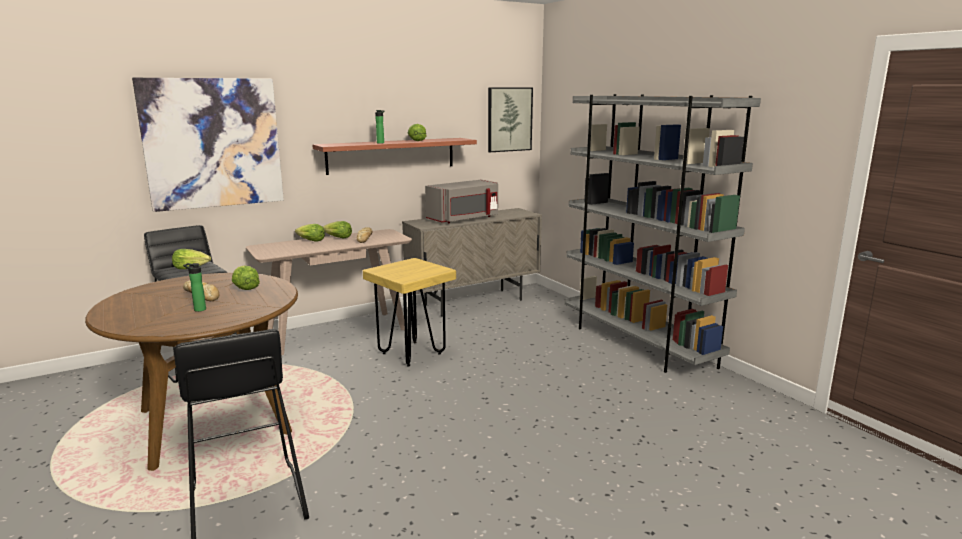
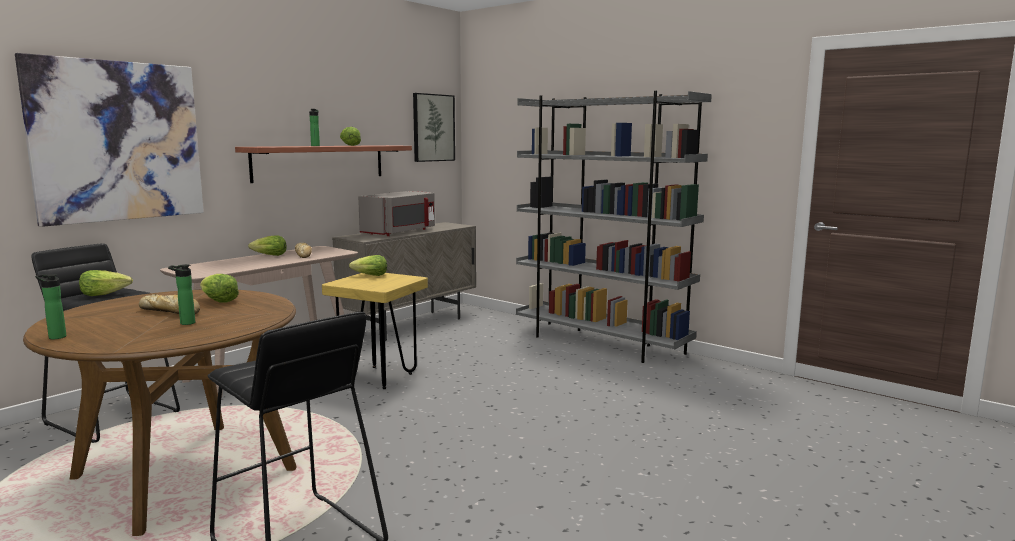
camera: 20 degrees left, 5 degrees down
lettuce [295,224,325,242] -> lettuce moved to [349,255,387,276]
none -> bottle [35,274,66,339]

